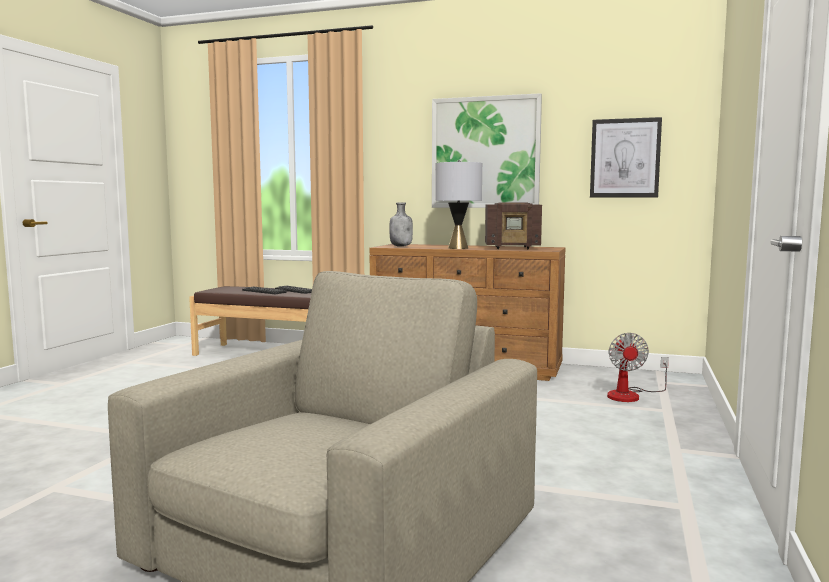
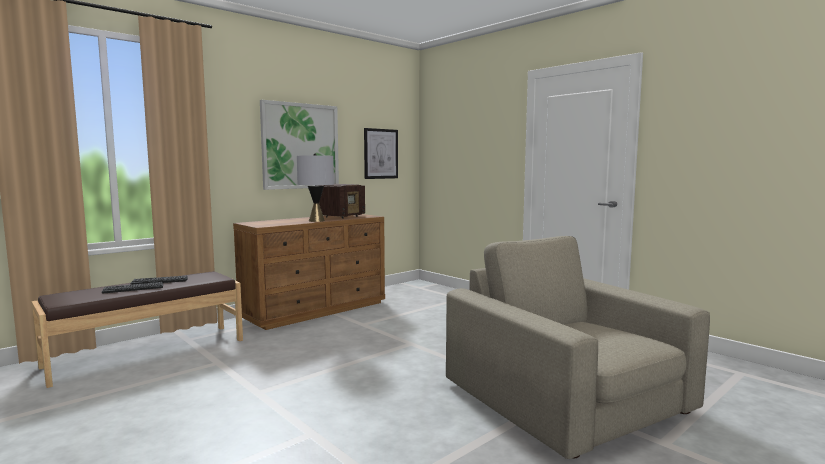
camera: 60 degrees left, 0 degrees up
grey bottle [389,203,413,247] -> none
fan [607,333,669,402] -> none

